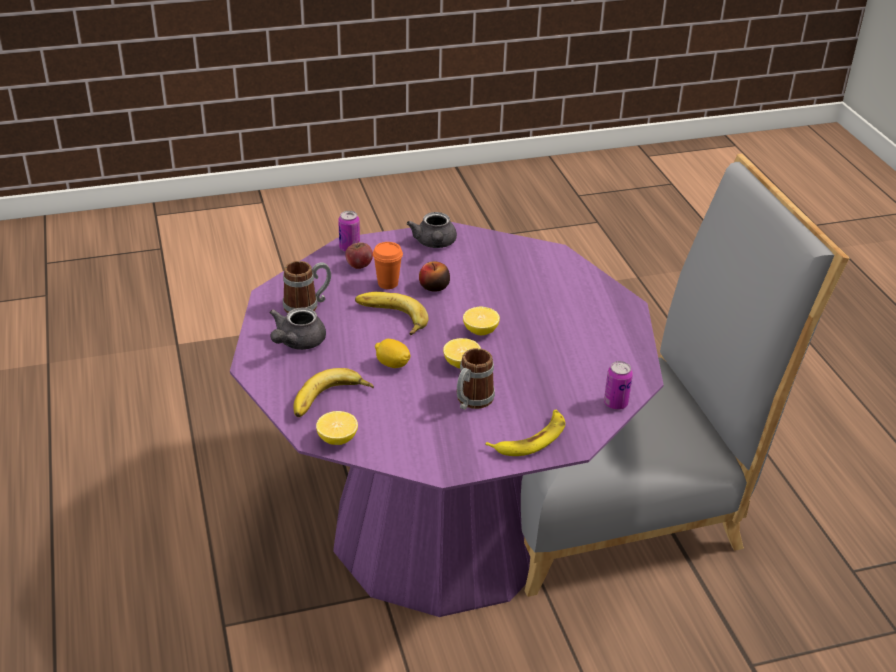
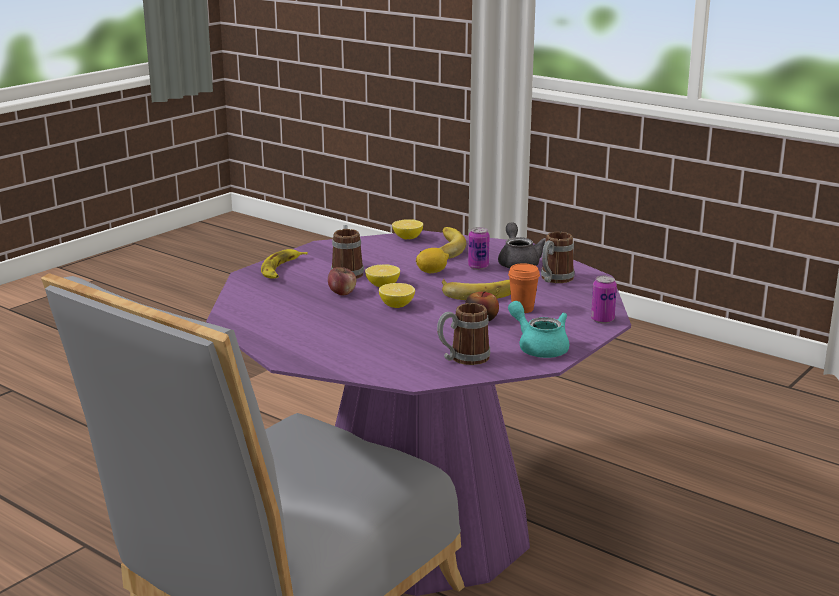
camera: 145 degrees right, 15 degrees down
apple [345,241,373,269] -> apple moved to [328,267,356,296]
grey teapot [407,212,457,248] -> turquoise teapot [508,301,569,358]
can [604,361,633,410] -> can moved to [468,227,490,270]
none -> mug [437,303,490,365]

